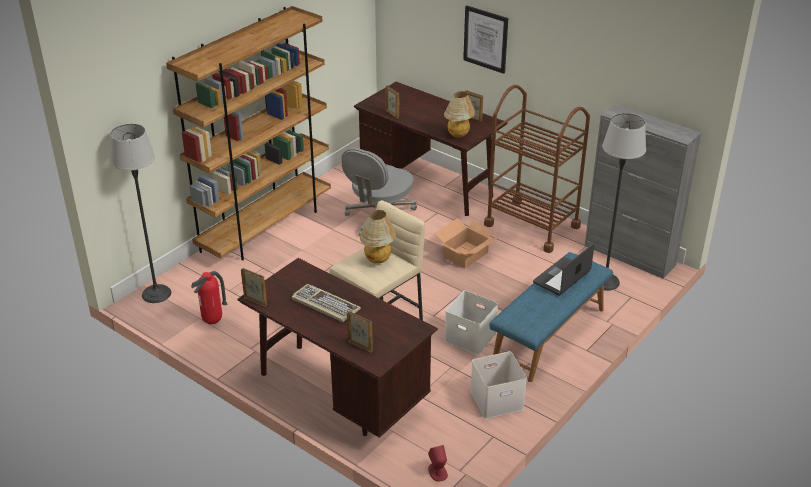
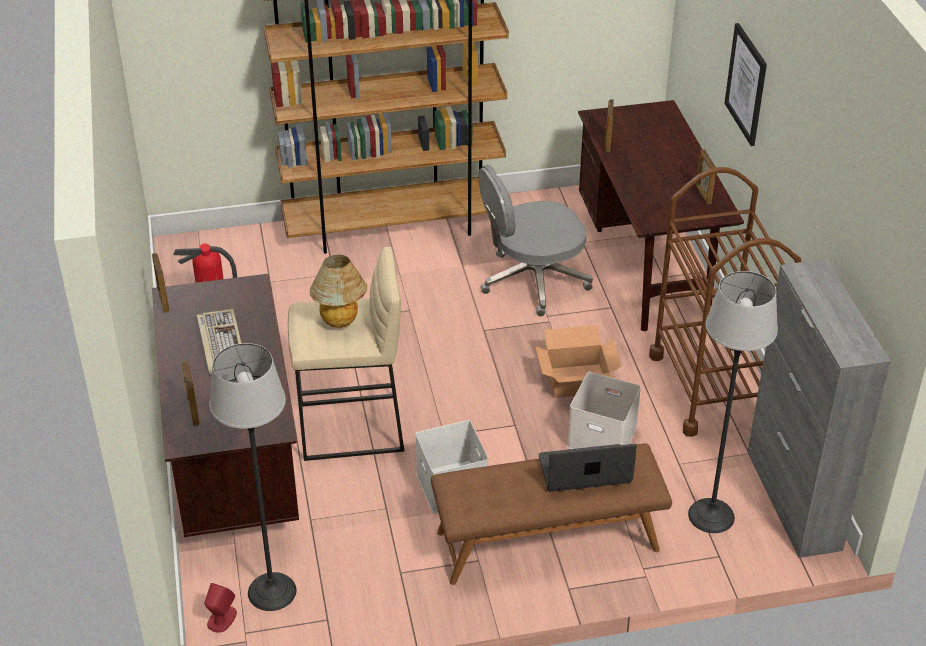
camera: 40 degrees right, 5 degrees up
floor lamp [110,124,171,303] -> floor lamp moved to [210,343,297,611]
table lamp [444,91,476,138] -> none
white storage box [470,351,527,419] -> white storage box moved to [567,372,641,449]
blue bench [489,252,613,382] -> brown bench [431,443,672,585]

